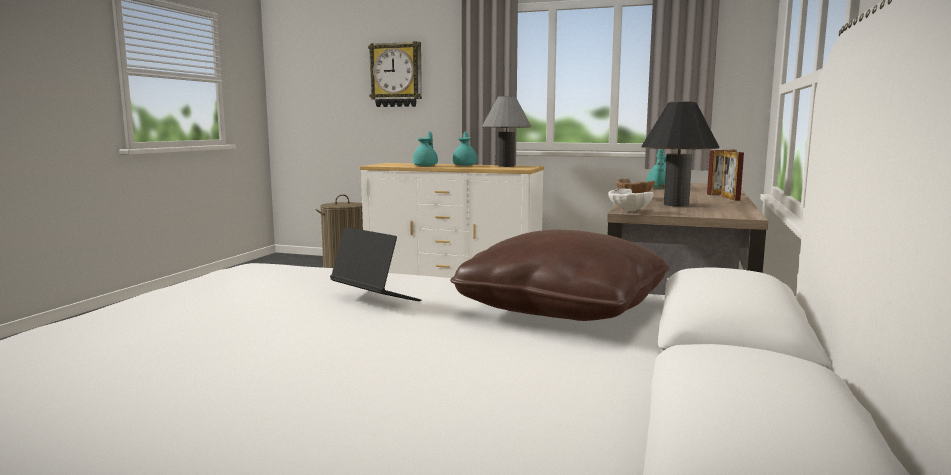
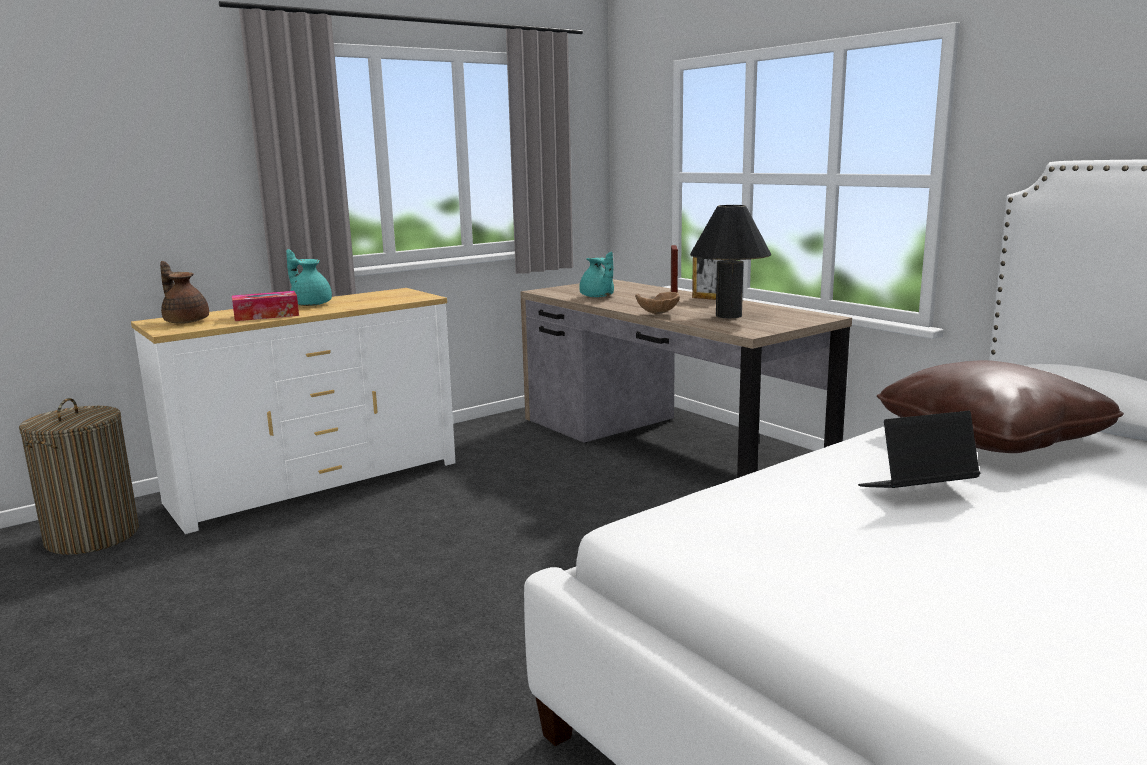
camera: 55 degrees left, 5 degrees up
wall clock [368,41,422,107] -> none
turquoise teapot [413,132,438,166] -> tissue box [232,291,299,321]
grey table lamp [482,96,532,167] -> none
white bowl [608,188,654,212] -> none
none -> brown teapot [160,261,209,324]

